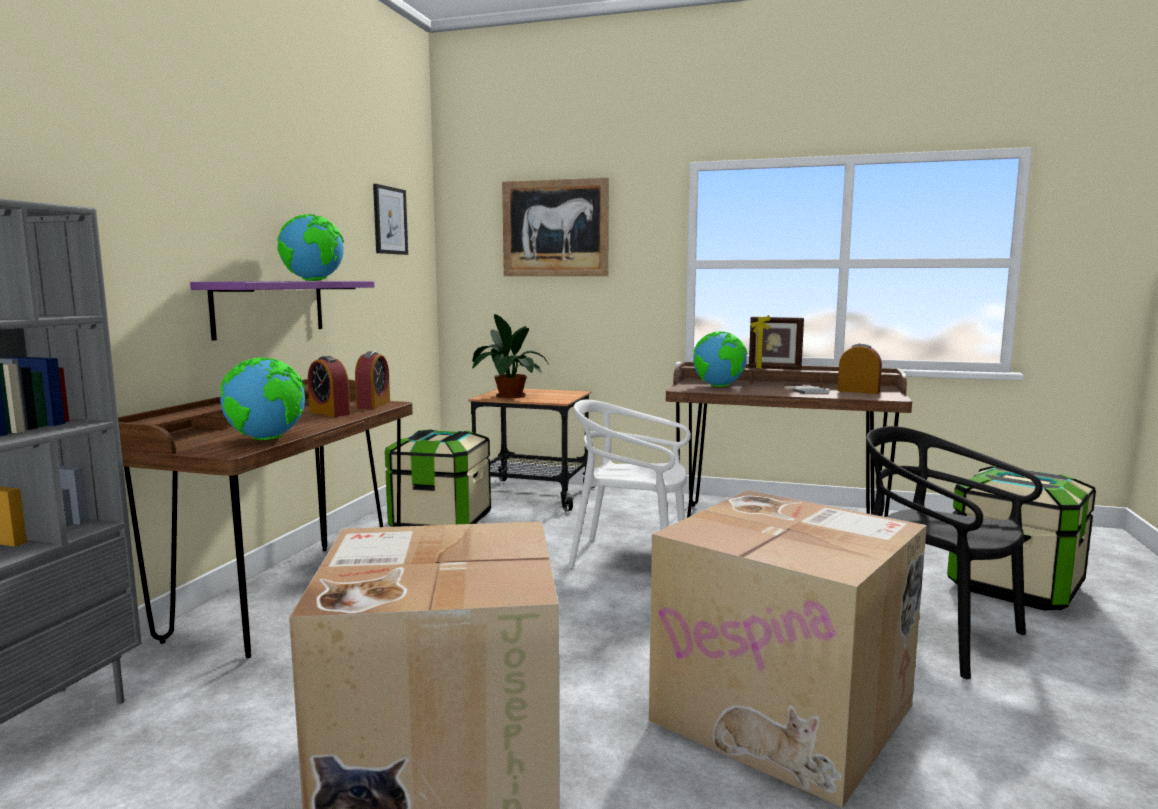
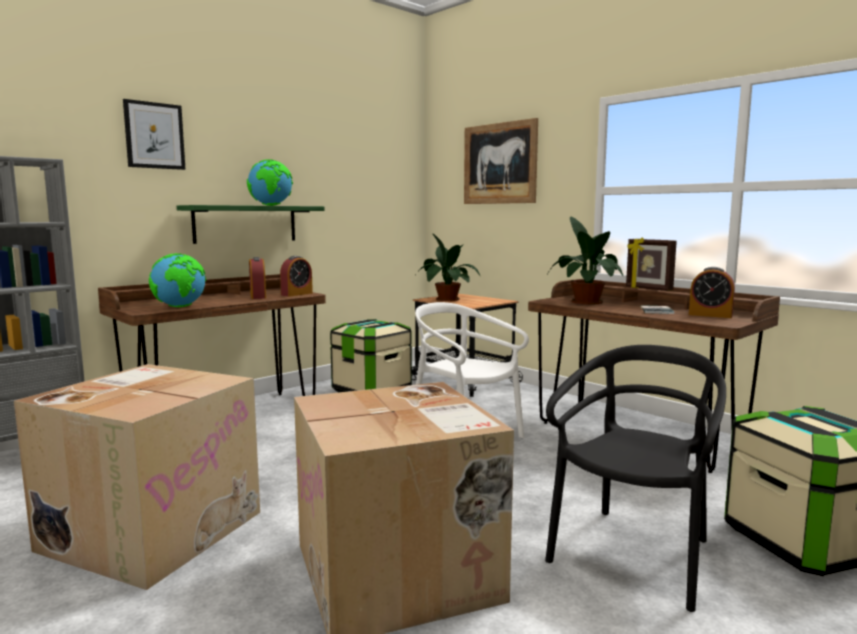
camera: 30 degrees right, 0 degrees up
purple shelf [190,281,374,340] -> green shelf [177,205,325,244]
picture [373,184,408,255] -> picture moved to [123,99,186,170]
globe [693,331,747,387] -> potted plant [547,216,624,304]
alarm clock [838,343,882,394] -> alarm clock turned 150 degrees clockwise [689,267,735,318]
black chair [866,426,1043,679] -> black chair turned 45 degrees clockwise [545,345,726,612]

